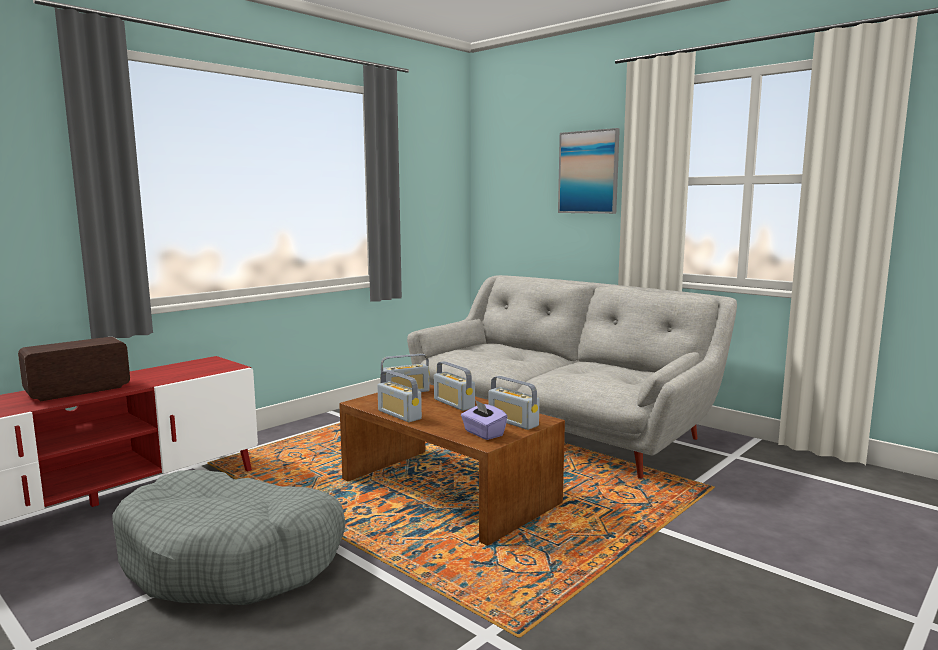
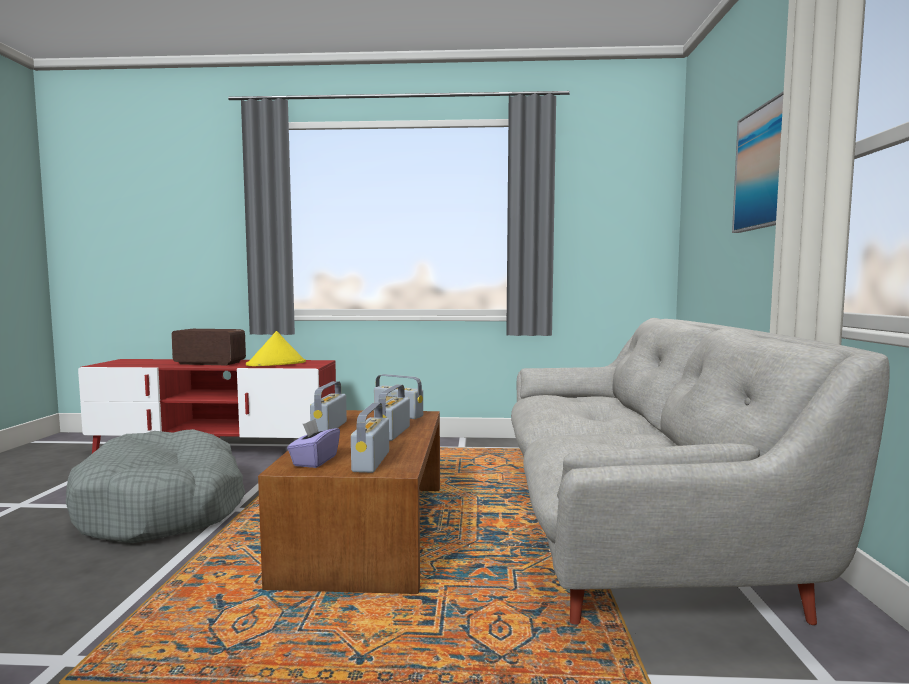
camera: 50 degrees right, 5 degrees down
none -> yellow hat [246,331,306,366]

